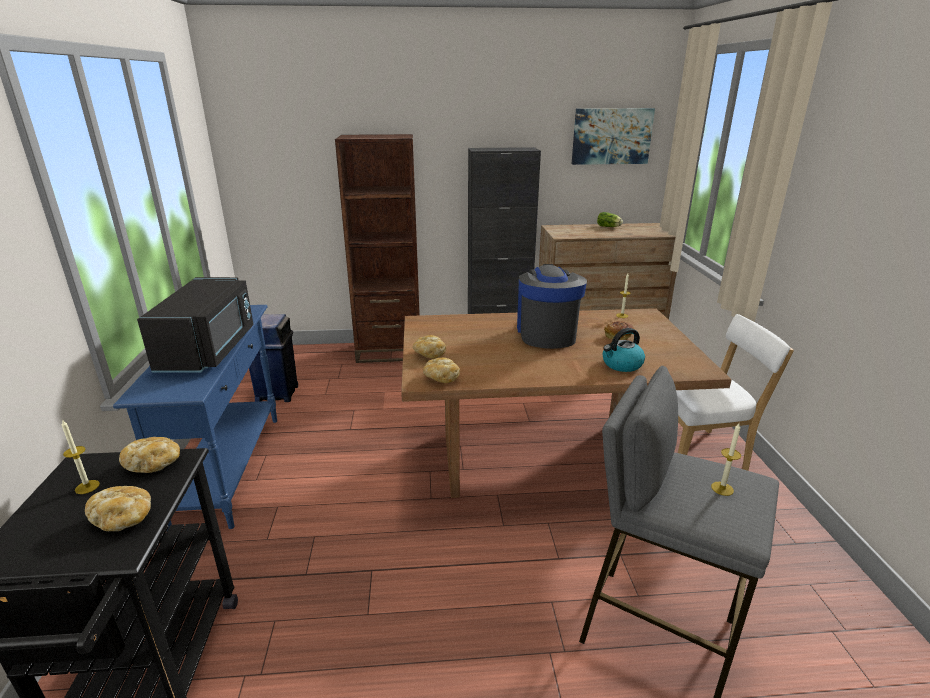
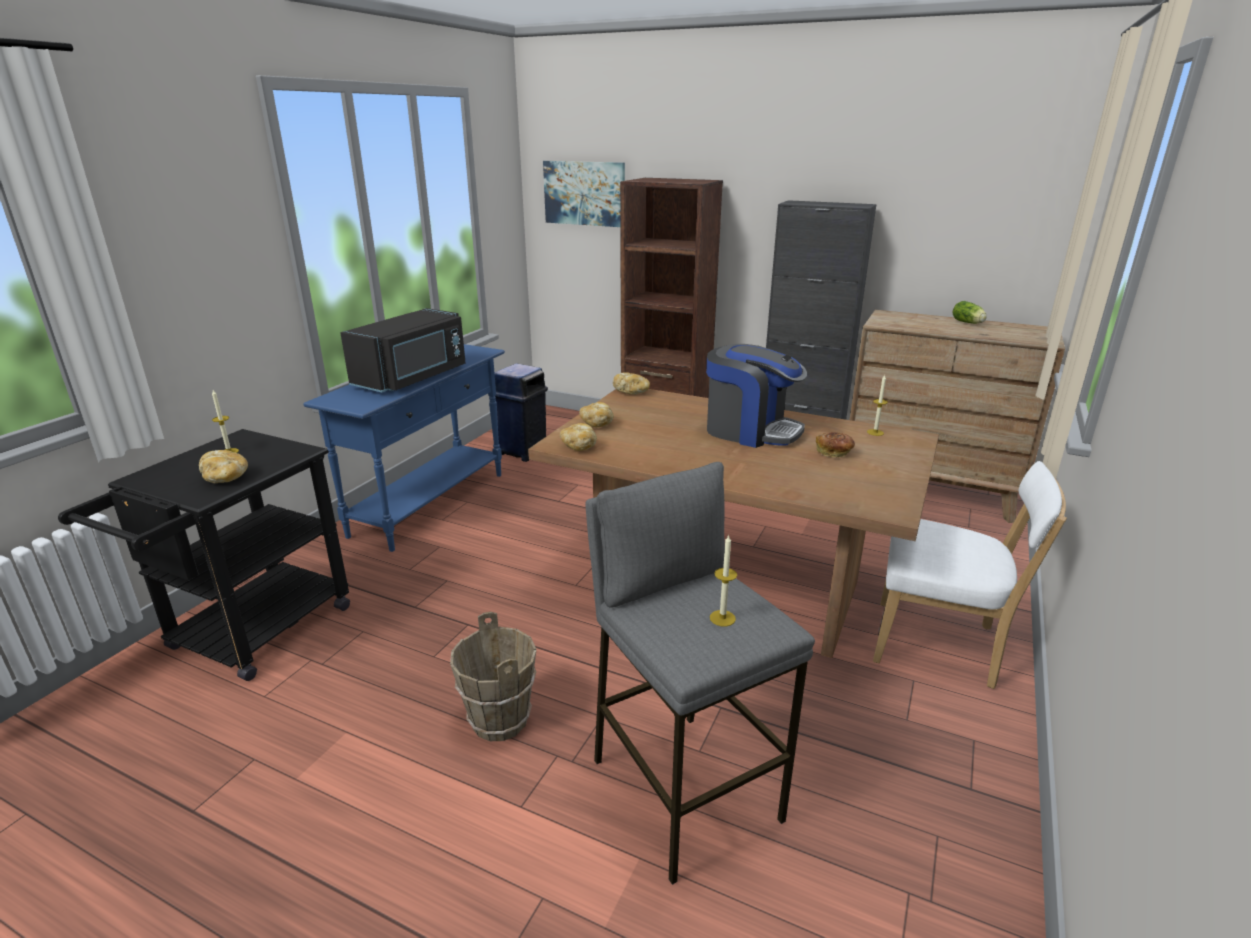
camera: 30 degrees right, 0 degrees up
bread [119,437,180,473] -> bread moved to [613,372,650,395]
coffee machine [517,264,587,349] -> coffee machine turned 90 degrees clockwise [706,344,807,448]
picture [572,108,655,165] -> picture moved to [543,161,625,227]
kettle [603,328,645,372] -> none
none -> brown bucket [450,612,536,741]

